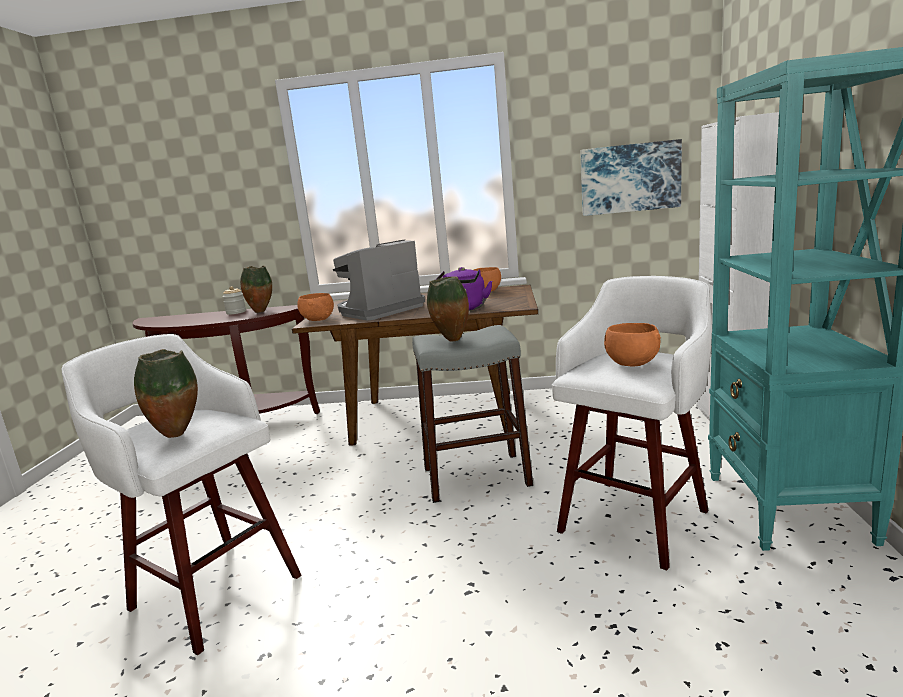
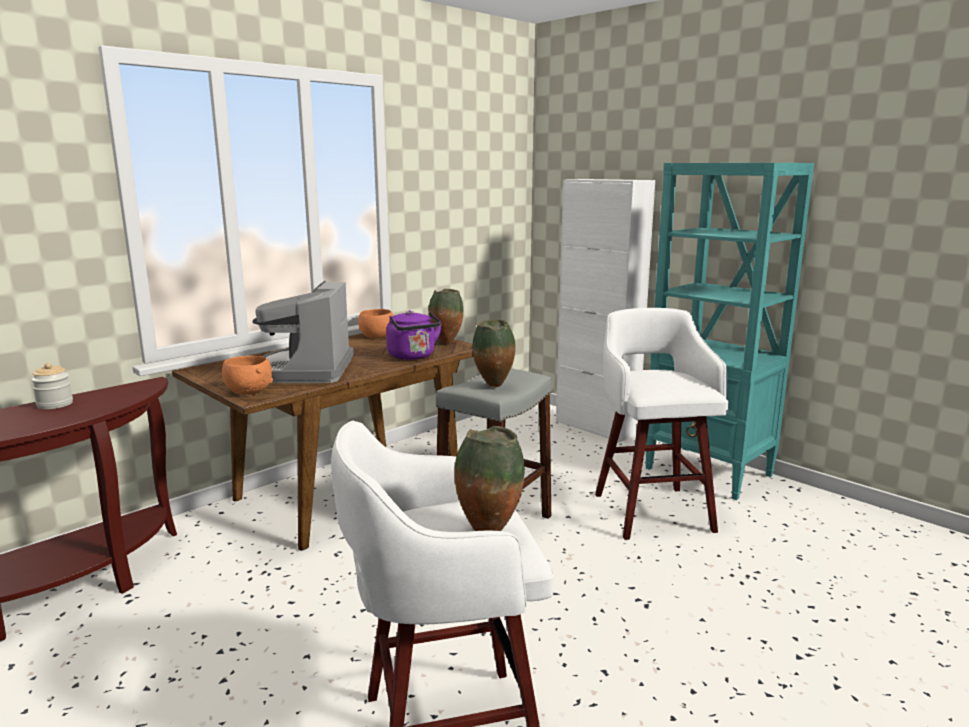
camera: 50 degrees left, 0 degrees up
vase [240,265,272,313] -> vase moved to [429,289,463,344]
picture [580,139,682,216] -> none
orange bowl [604,323,661,366] -> none

